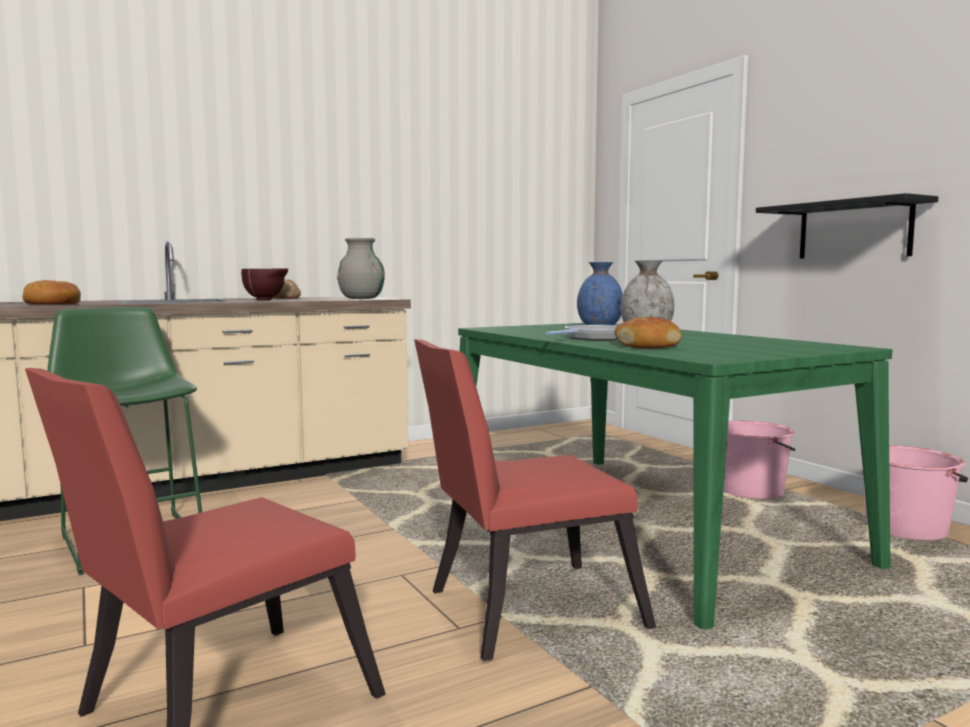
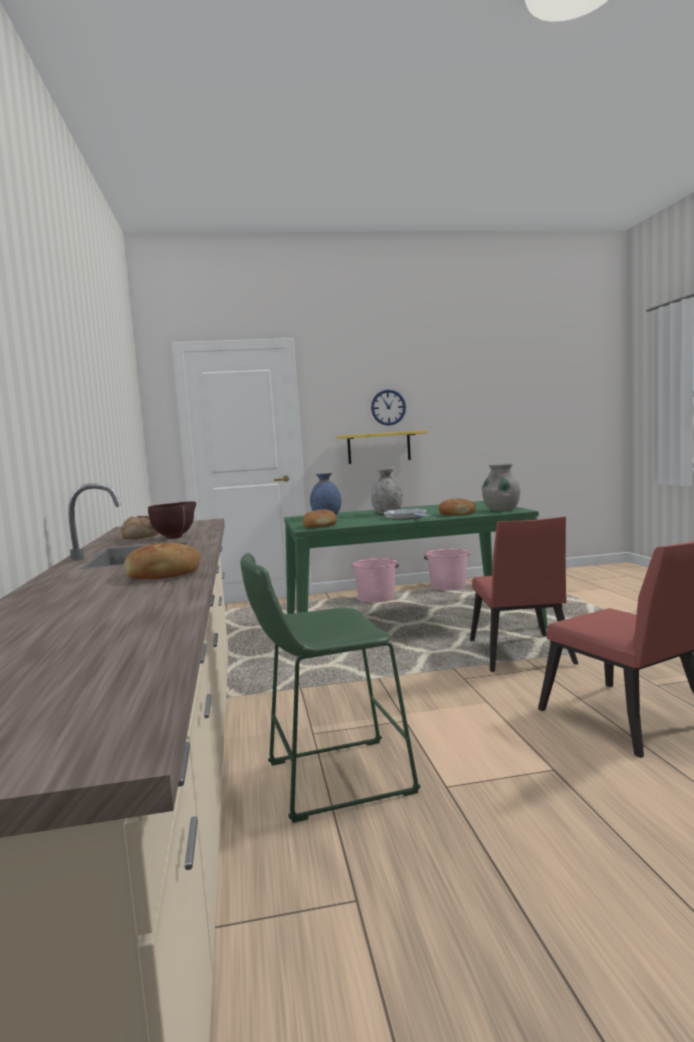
camera: 70 degrees left, 0 degrees up
grey vase [337,238,385,299] -> grey vase moved to [482,463,520,511]
black shelf [756,193,938,259] -> yellow shelf [337,430,427,464]
none -> bread [303,509,337,528]
none -> wall clock [371,389,406,426]

